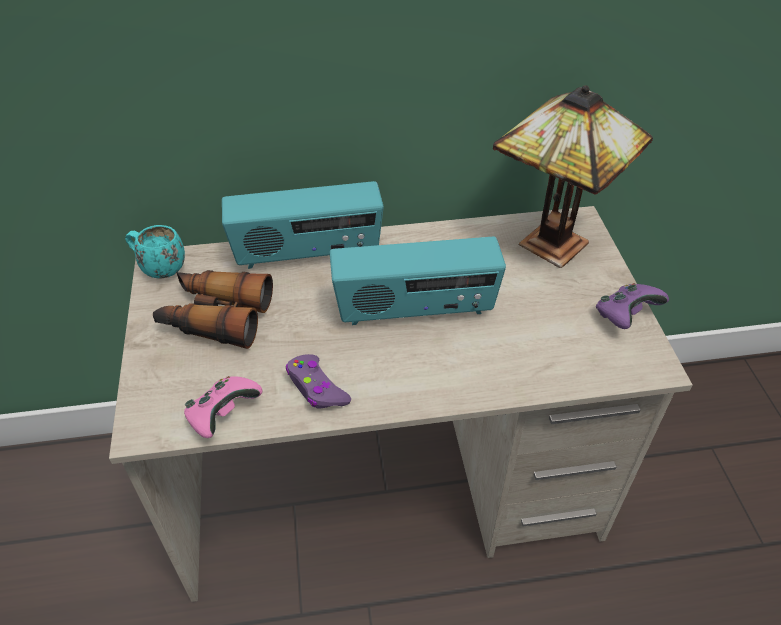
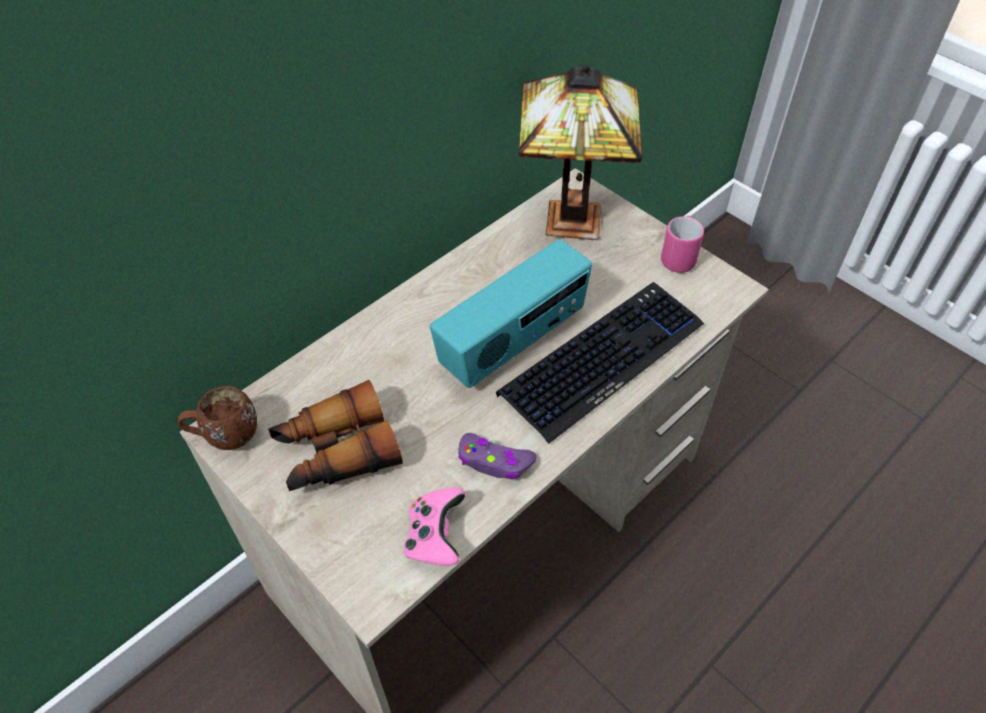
camera: 35 degrees left, 5 degrees up
turquoise mug [125,225,185,278] -> brown mug [178,386,257,450]
radio [222,181,384,269] -> none
purple game controller [596,283,669,329] -> pink mug [661,216,704,273]
none -> keyboard [496,282,704,444]

